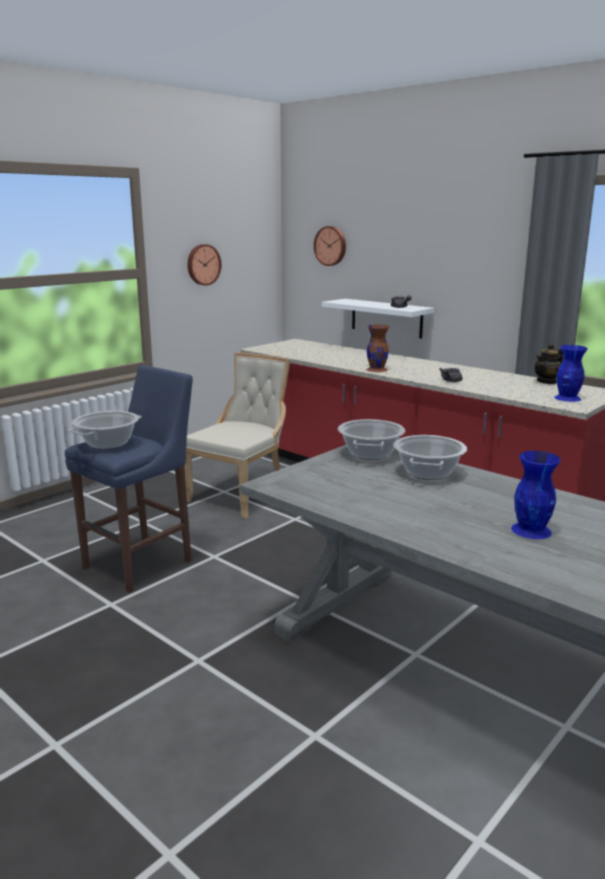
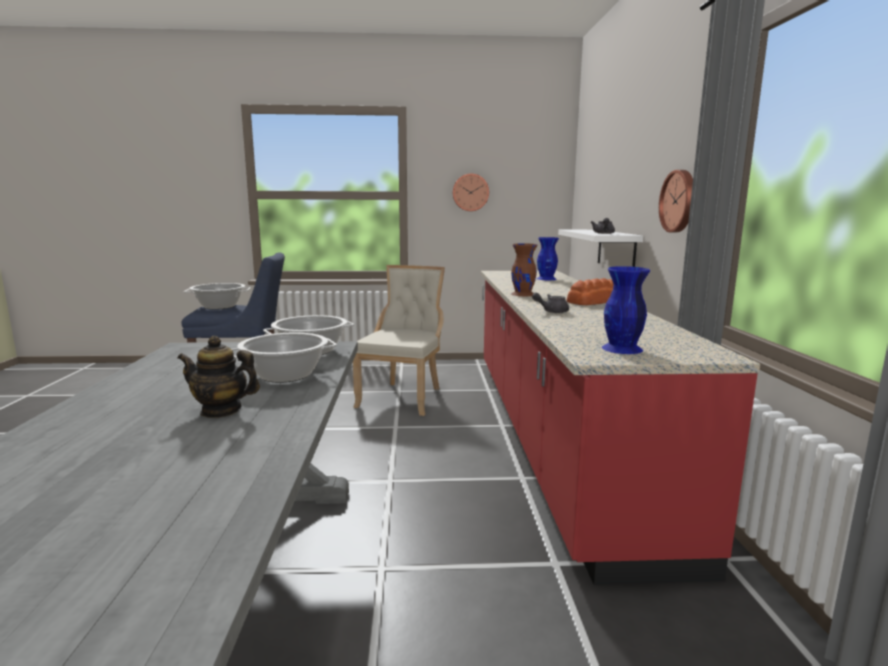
camera: 45 degrees right, 5 degrees down
beige chair [184,353,290,519] -> beige chair turned 60 degrees counterclockwise [353,265,445,416]
wall clock [314,226,346,266] -> wall clock moved to [659,170,693,232]
blue vase [511,451,561,539] -> blue vase moved to [537,237,559,280]
teapot [534,343,563,384] -> teapot moved to [177,336,260,418]
none -> bread [567,278,613,305]

